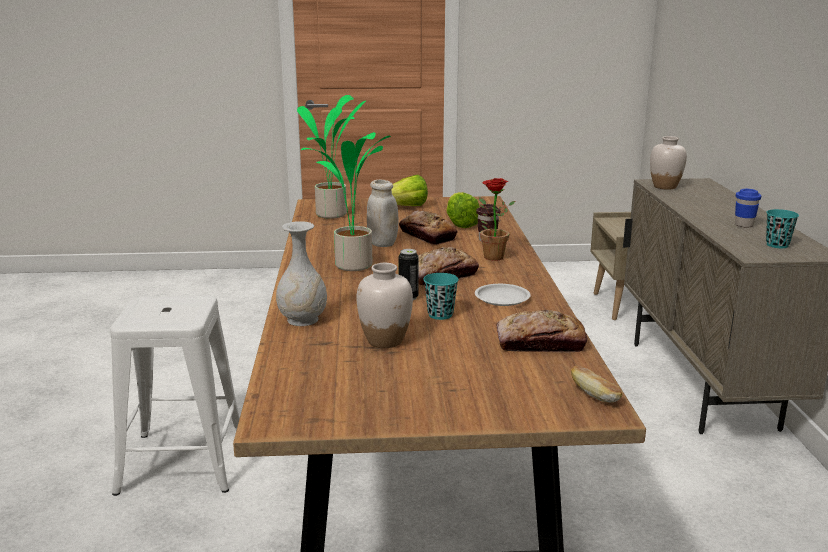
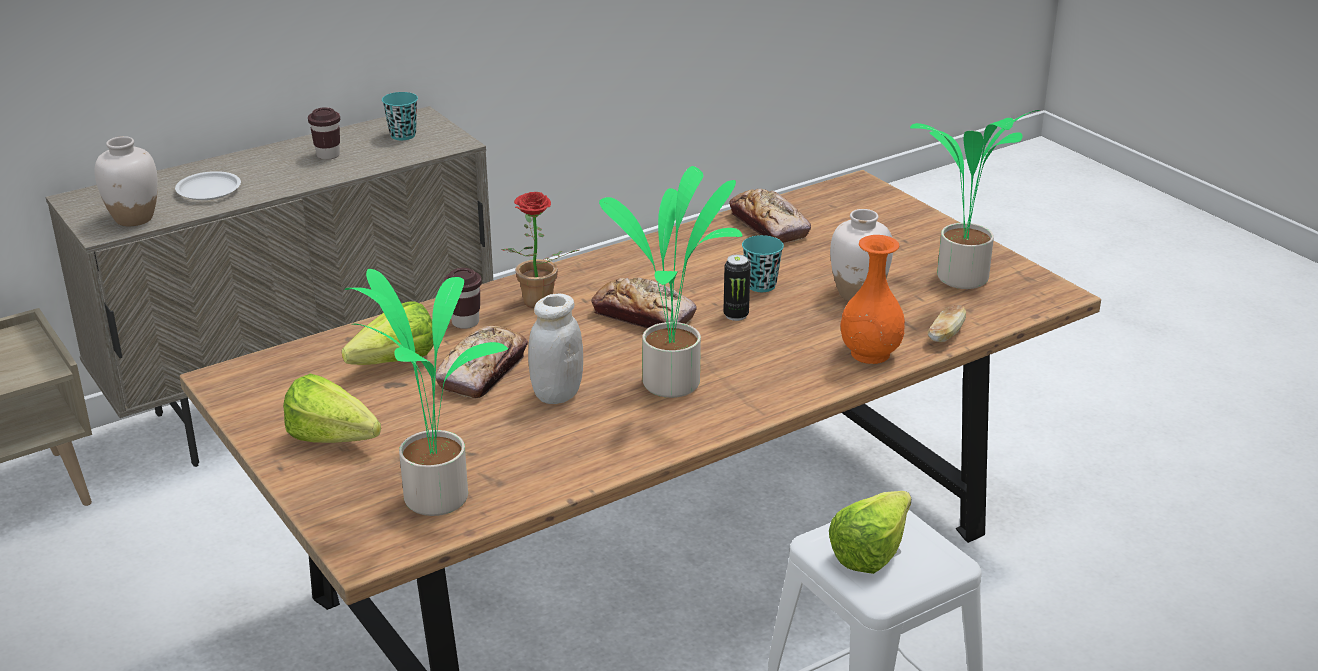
camera: 120 degrees left, 10 degrees up
white vase [276,221,327,326] -> orange vase [841,235,905,364]
white plate [475,284,531,306] -> white plate moved to [175,171,241,200]
bread [571,366,623,402] -> bread moved to [928,305,966,342]
blue cup [735,189,761,227] -> brown cup [308,107,340,160]
none -> lettuce [829,491,911,574]
none -> potted plant [910,110,1040,289]

